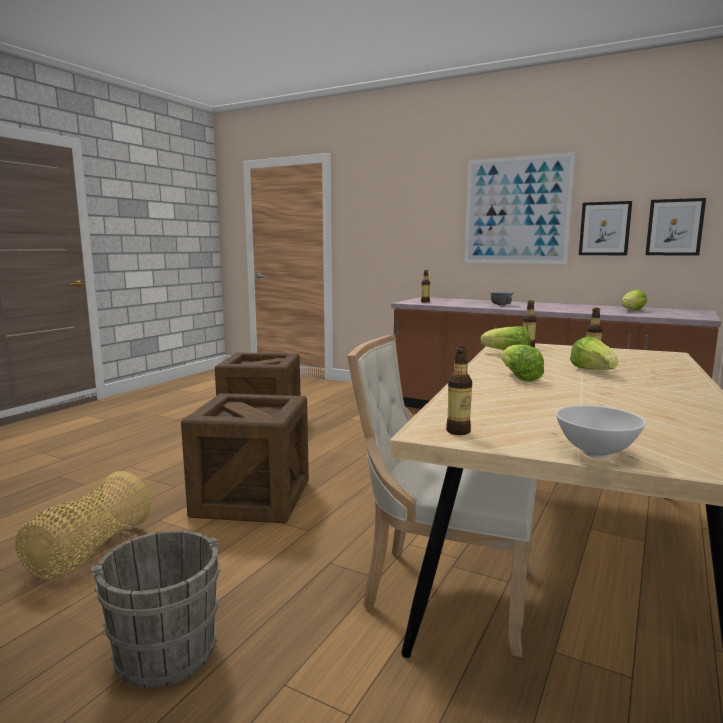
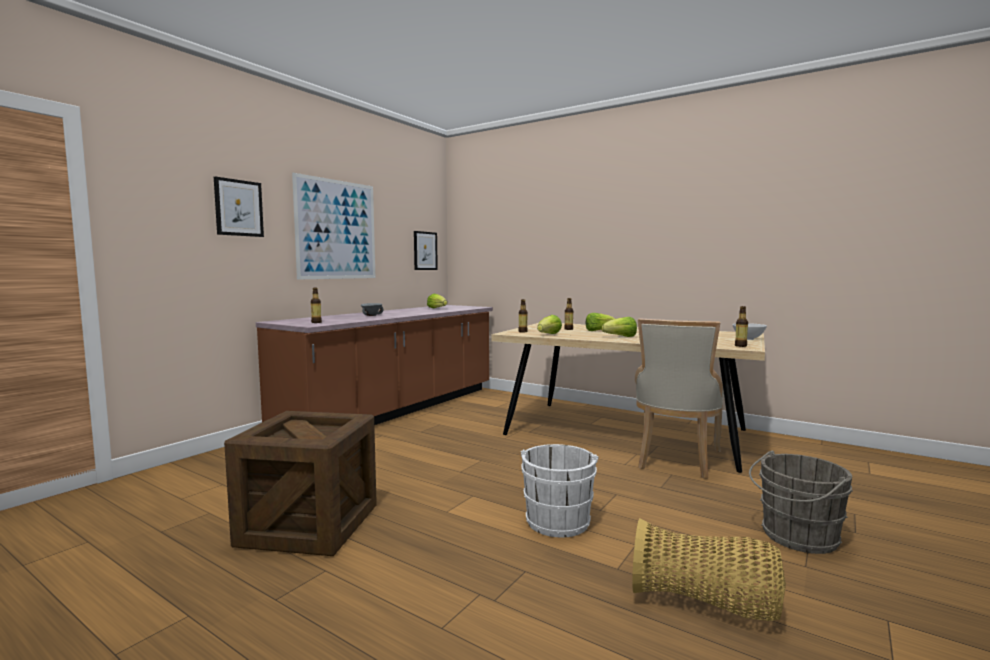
camera: 85 degrees left, 5 degrees down
crate [181,393,309,523] -> white bucket [520,444,599,538]
picture [579,201,632,256] -> picture moved to [214,177,264,237]

